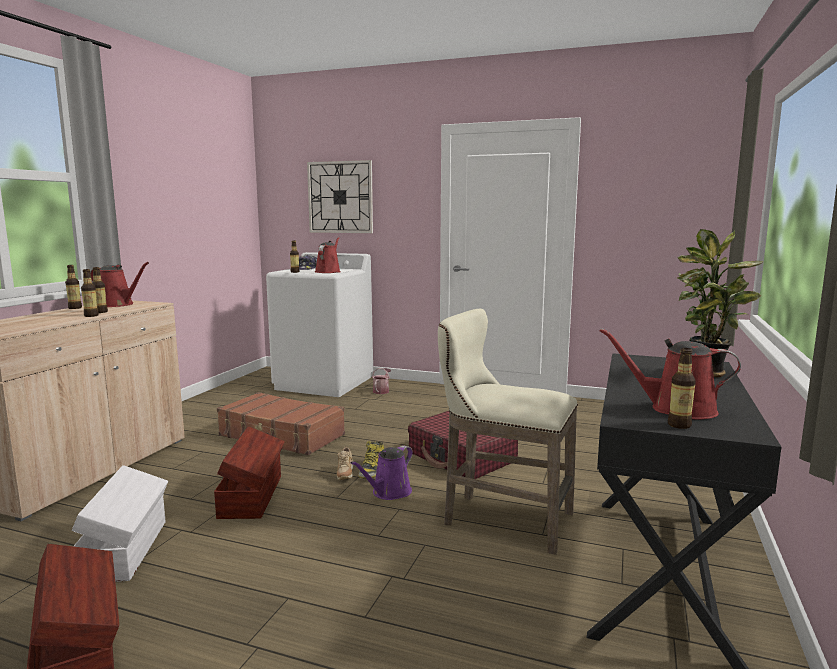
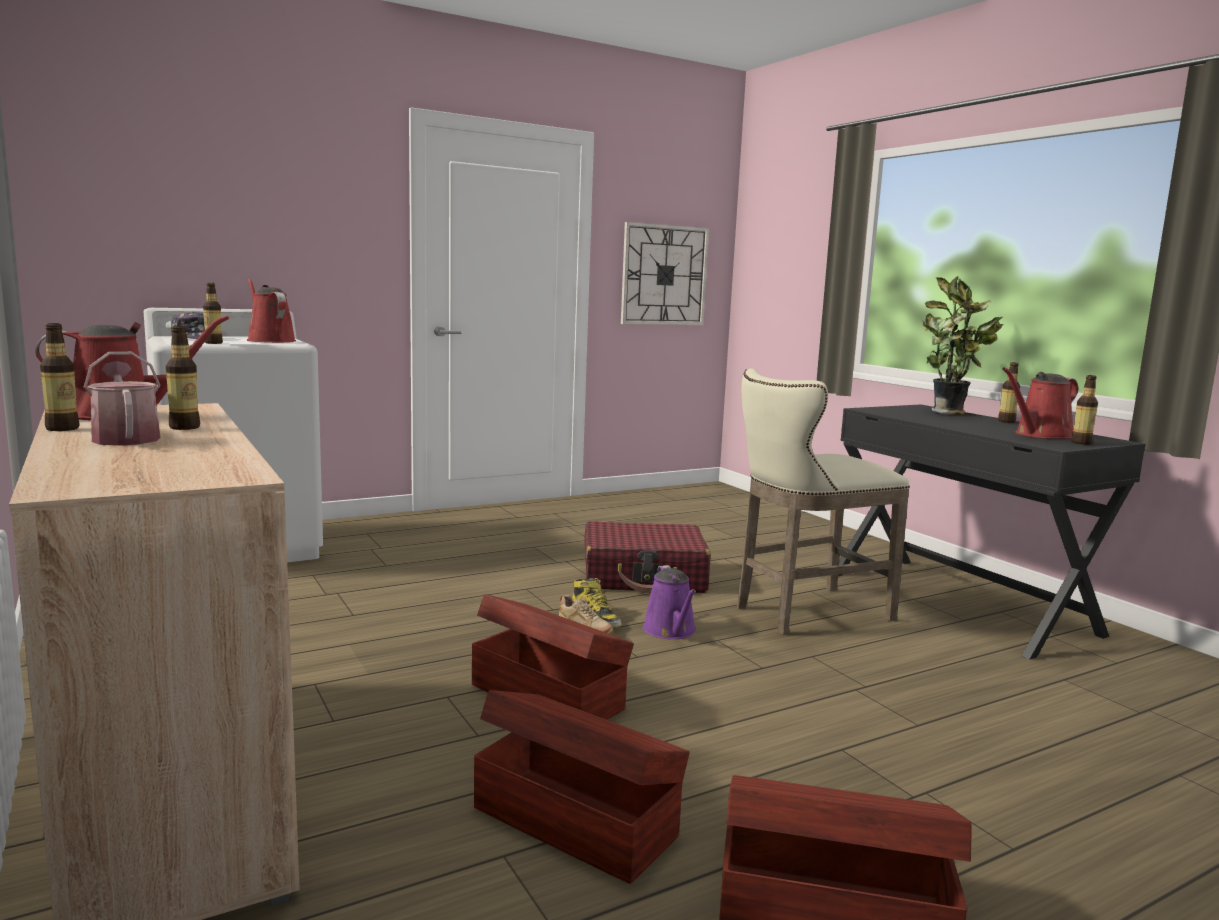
camera: 50 degrees left, 0 degrees up
white storage box [72,465,168,582] -> brown storage box [474,690,690,884]
bottle [81,269,99,317] -> bottle moved to [998,362,1020,423]
brown suitcase [217,392,345,455] -> none
wall clock [307,160,373,233] -> wall clock moved to [621,222,709,325]
watering can [372,368,391,394] -> watering can moved to [84,352,161,446]

